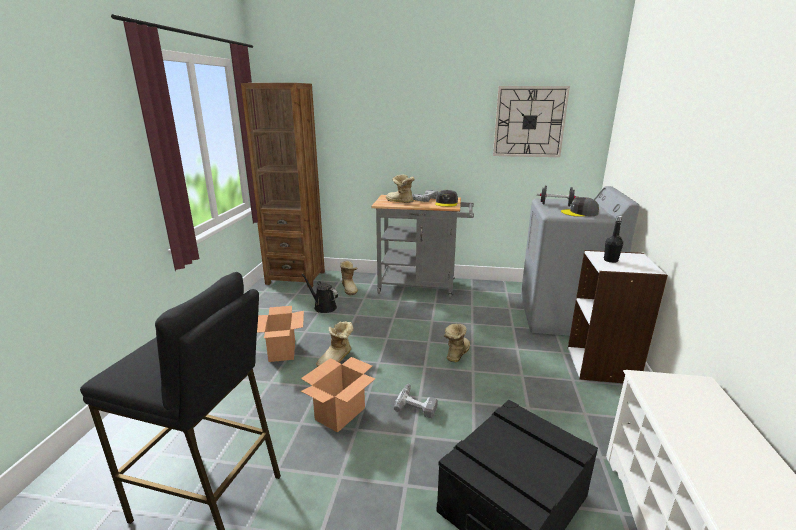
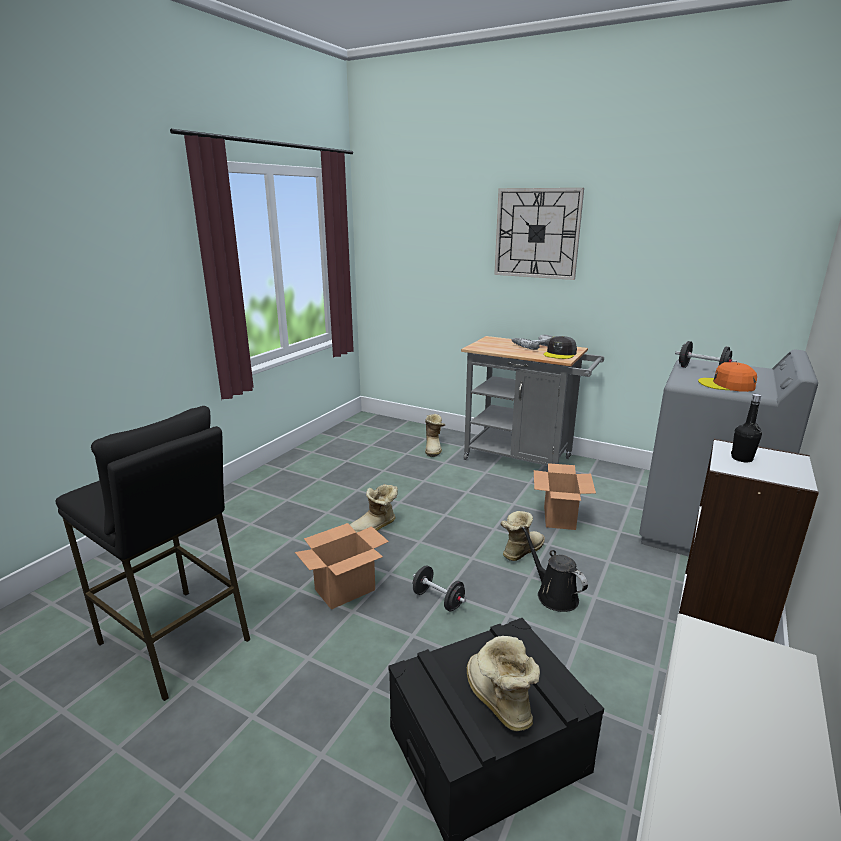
camera: 20 degrees right, 0 degrees up
brown bookcase [241,83,325,288] -> none
cardboard box [257,306,304,362] -> cardboard box moved to [534,463,596,530]
black watering can [302,273,338,313] -> black watering can moved to [522,526,588,612]
boot [386,174,415,203] -> boot moved to [467,636,540,732]
power drill [394,384,438,418] -> black dumbbell [413,565,466,612]
wall clock [493,86,570,157] -> wall clock moved to [494,188,584,280]
grey cap [561,197,599,217] -> orange cap [698,362,757,392]

